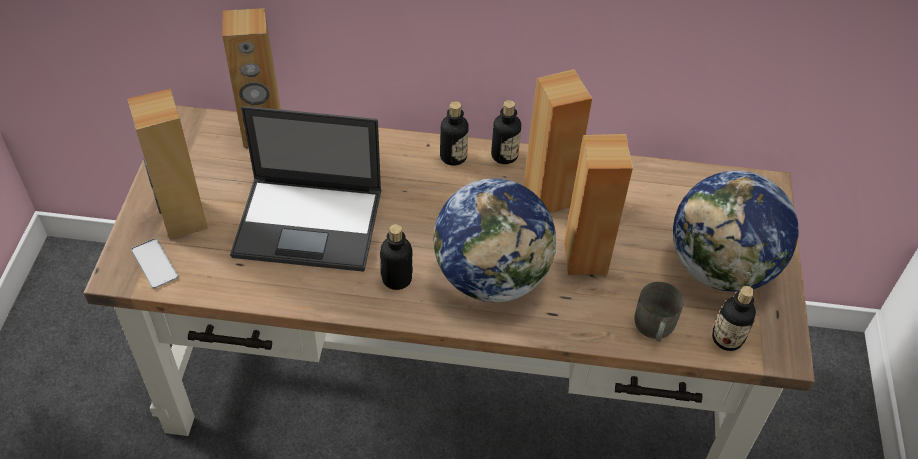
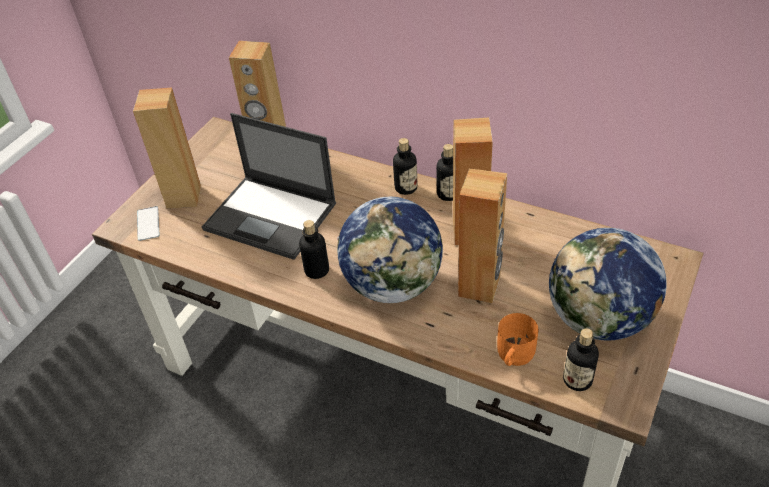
camera: 25 degrees right, 5 degrees down
grey mug [634,282,684,341] -> orange mug [497,313,539,366]

